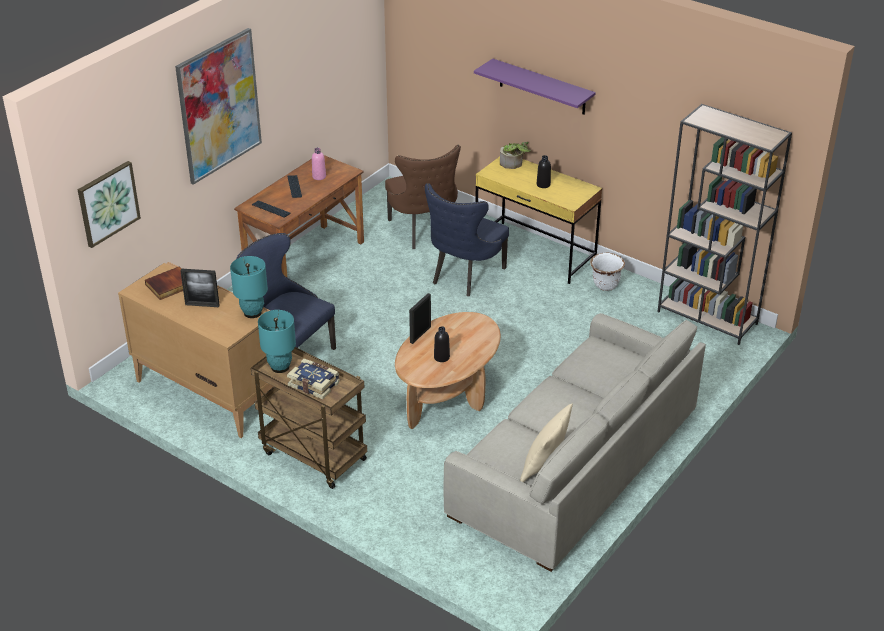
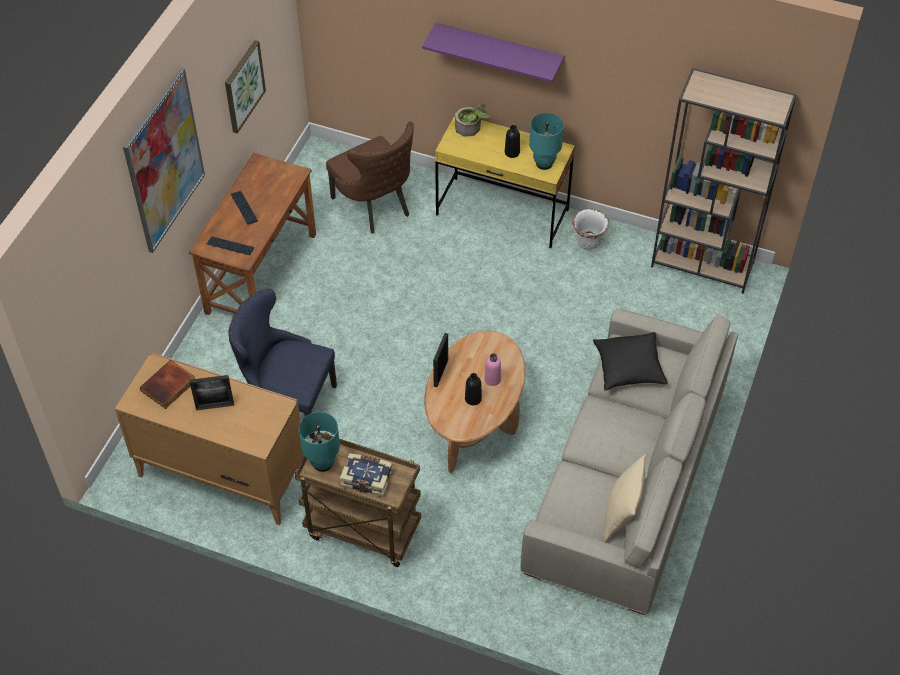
camera: 15 degrees left, 15 degrees up
picture [78,161,141,248] -> picture moved to [225,40,266,133]
turquoise table lamp [230,256,268,318] -> turquoise table lamp moved to [529,113,564,170]
pink bottle [312,148,326,180] -> pink bottle moved to [484,353,501,386]
blue chair [425,183,509,296] -> none
none -> black pillow [593,332,668,390]

